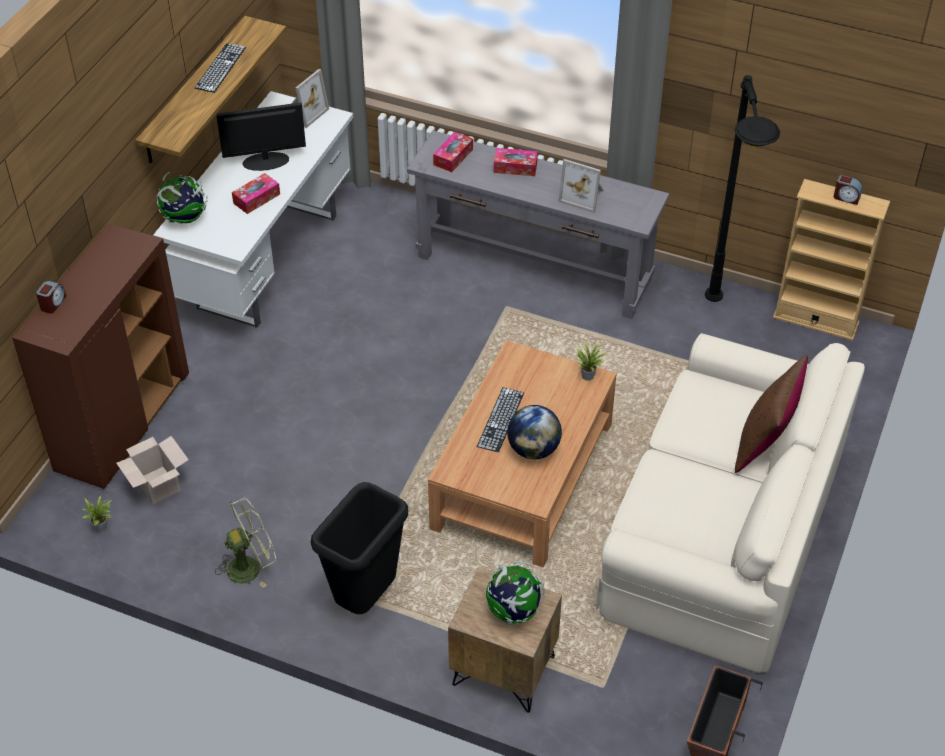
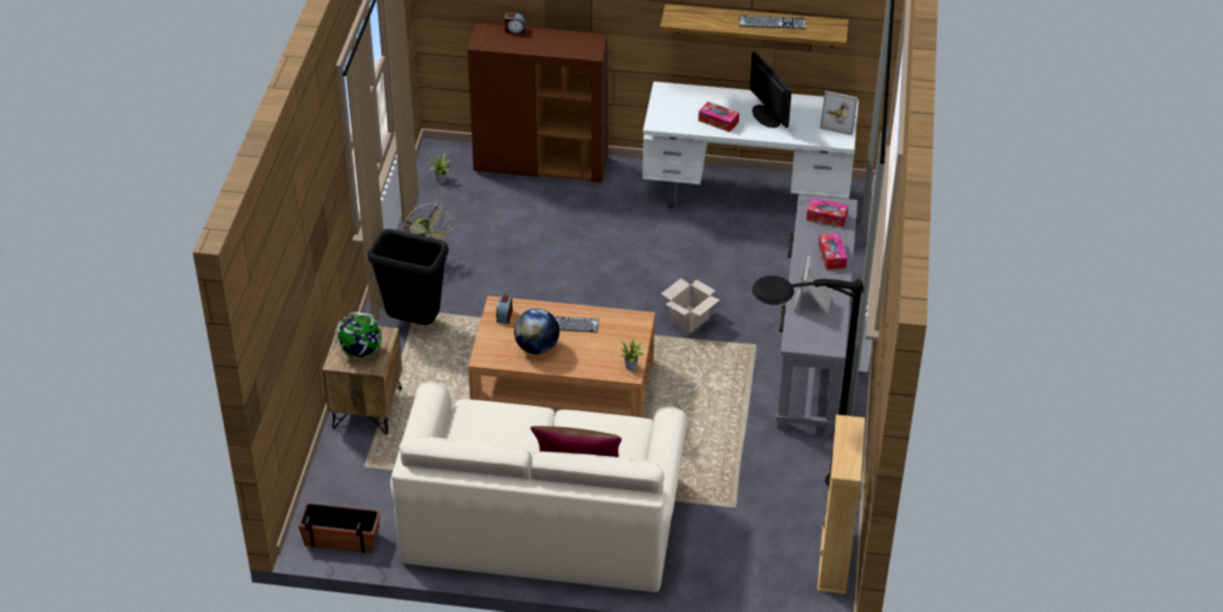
camera: 75 degrees right, 5 degrees down
cardboard box [116,436,189,504] -> cardboard box moved to [661,278,719,334]
globe [157,172,208,224] -> none
alarm clock [833,175,863,205] -> alarm clock moved to [496,294,513,324]

